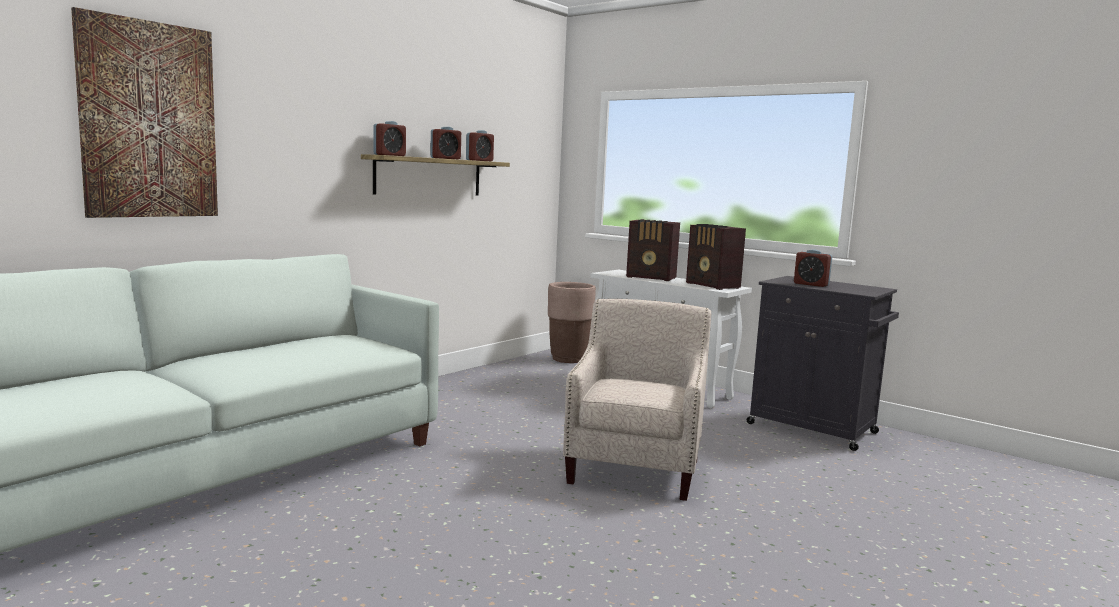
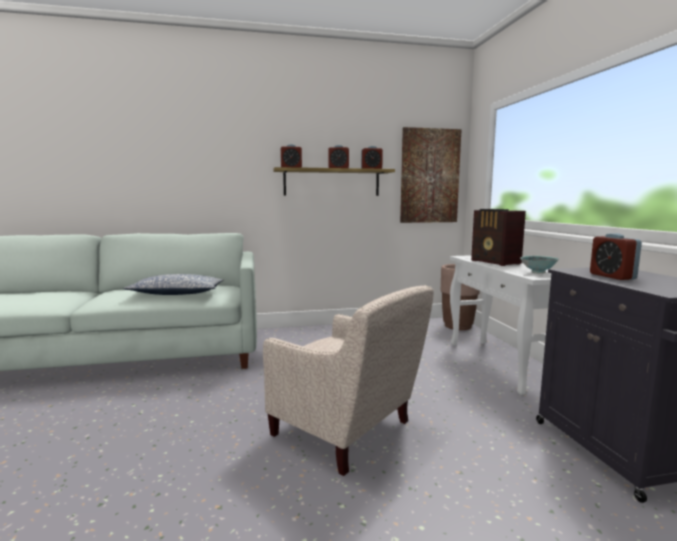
camera: 40 degrees right, 0 degrees up
picture [71,7,218,218] -> picture moved to [400,127,462,223]
beige armchair [563,299,711,501] -> beige armchair turned 75 degrees clockwise [263,285,434,476]
radio [686,224,746,290] -> bowl [520,256,559,274]
none -> pillow [123,274,223,295]

